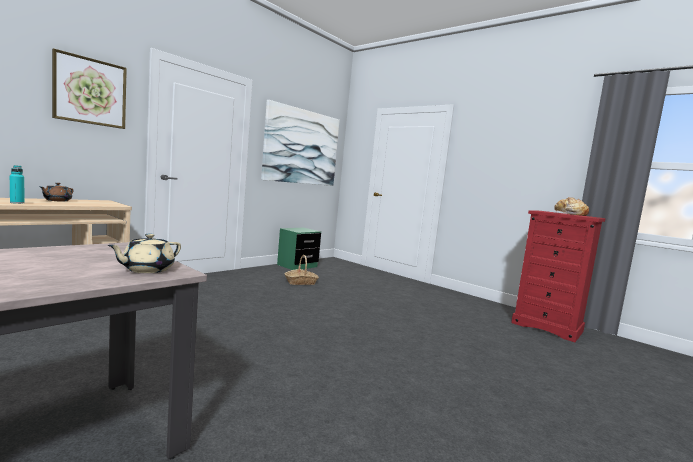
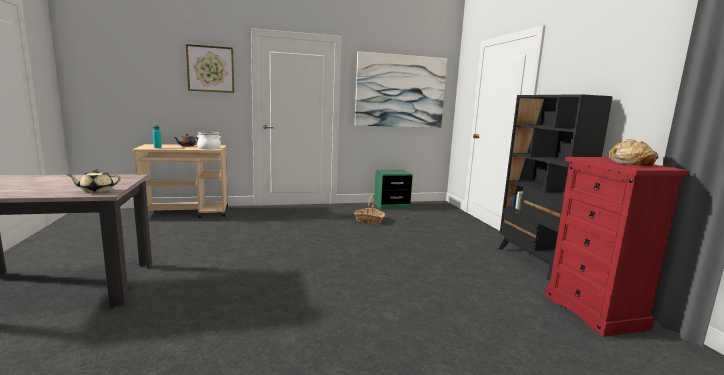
camera: 35 degrees right, 5 degrees up
none -> cooking pot [197,132,221,149]
none -> black bookcase [499,94,613,280]

